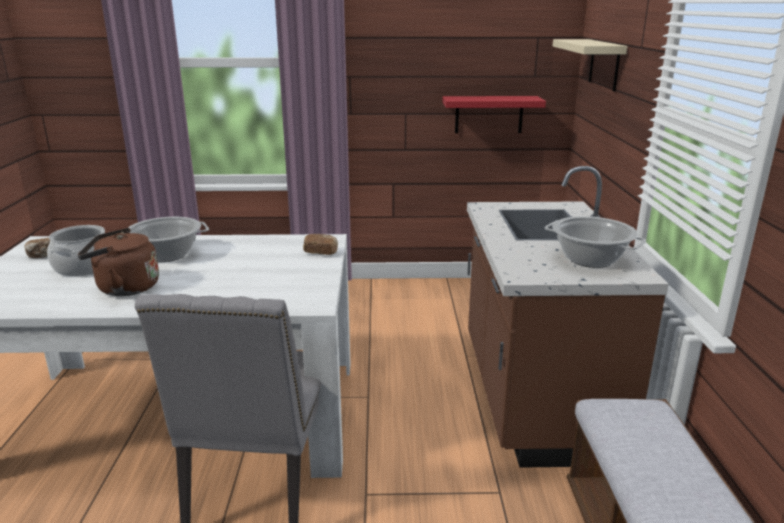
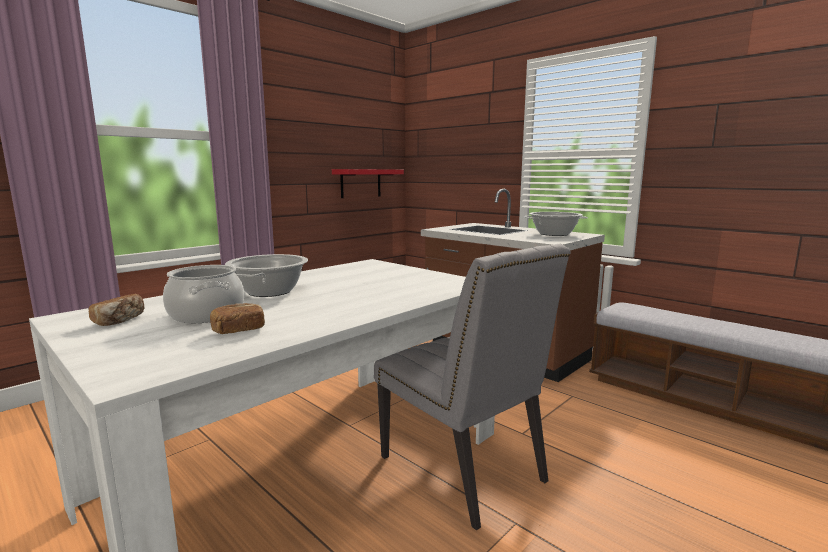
camera: 45 degrees left, 10 degrees down
brown kettle [77,228,159,296] -> none
bread [303,234,338,255] -> bread moved to [210,303,265,334]
beige shelf [553,39,628,91] -> none

